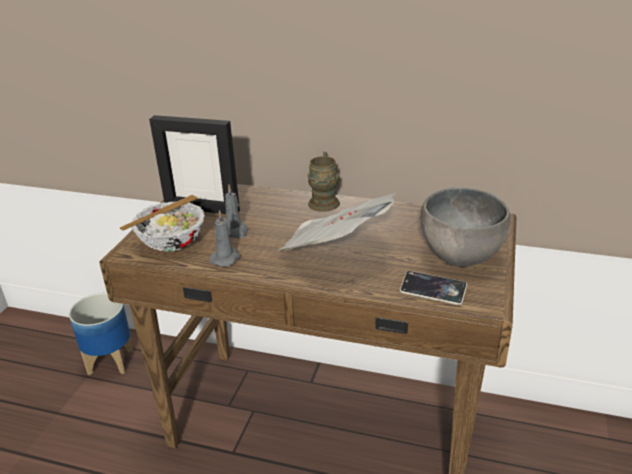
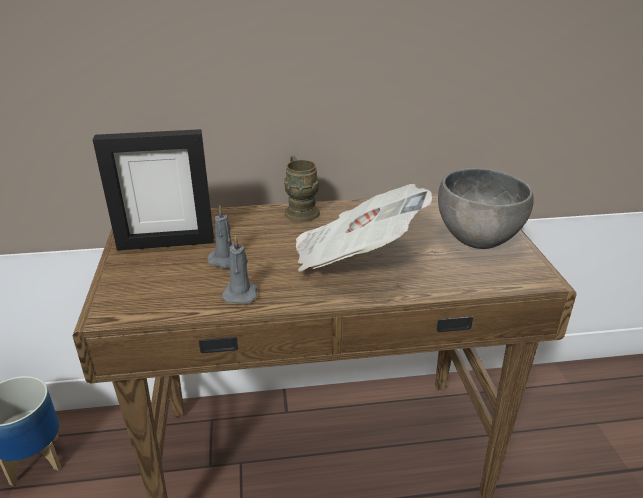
camera: 25 degrees left, 0 degrees up
bowl [120,195,205,251] -> none
phone [400,271,467,305] -> none

